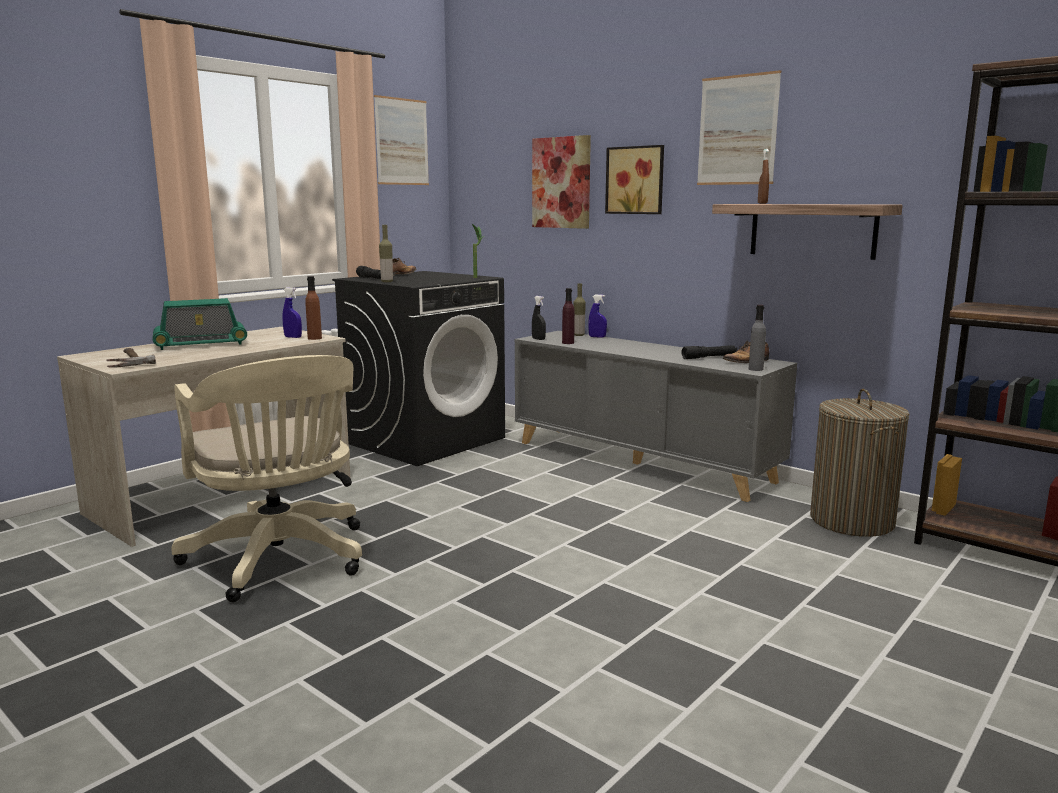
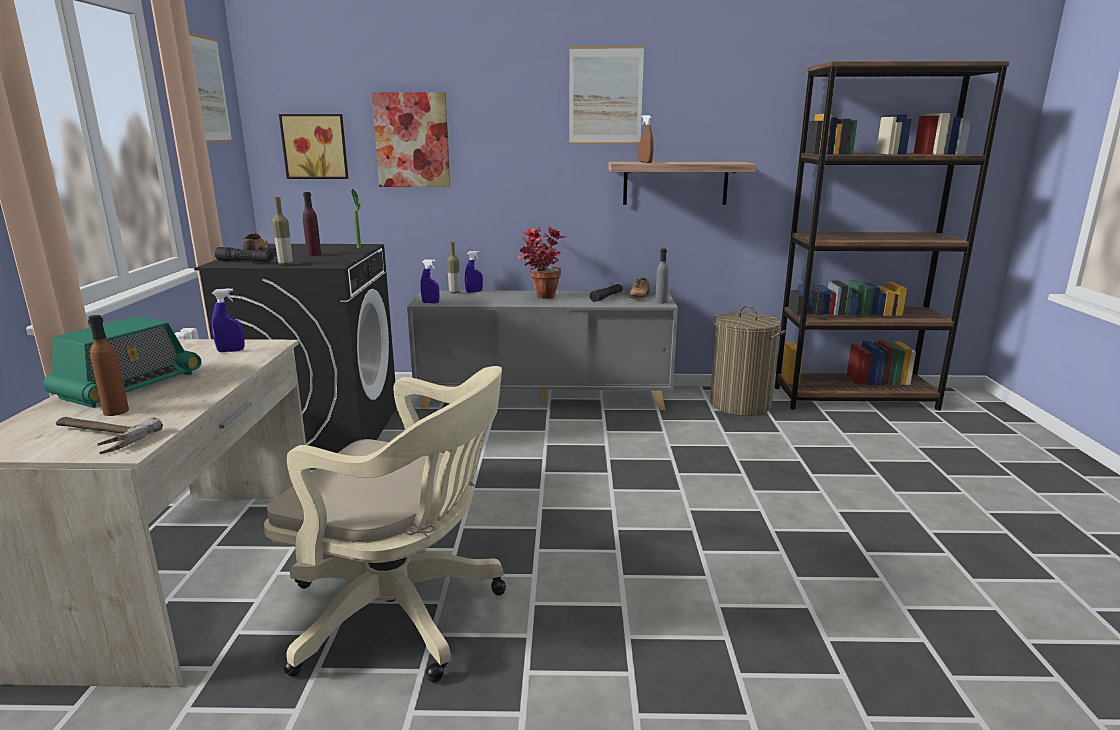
camera: 40 degrees left, 5 degrees up
brown bottle [305,276,322,340] -> brown bottle moved to [88,315,129,416]
black spray bottle [532,296,546,340] -> blue spray bottle [421,259,439,303]
purple bottle [562,288,575,344] -> purple bottle moved to [303,192,321,256]
picture [605,145,664,214] -> picture moved to [279,114,348,179]
none -> potted plant [517,227,566,299]

